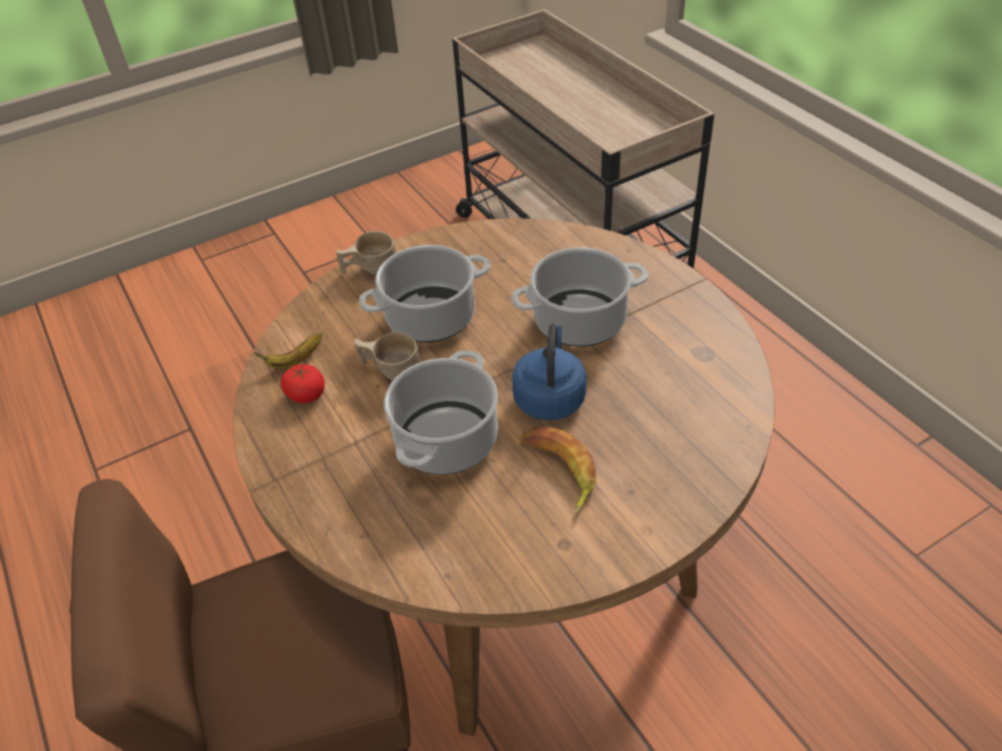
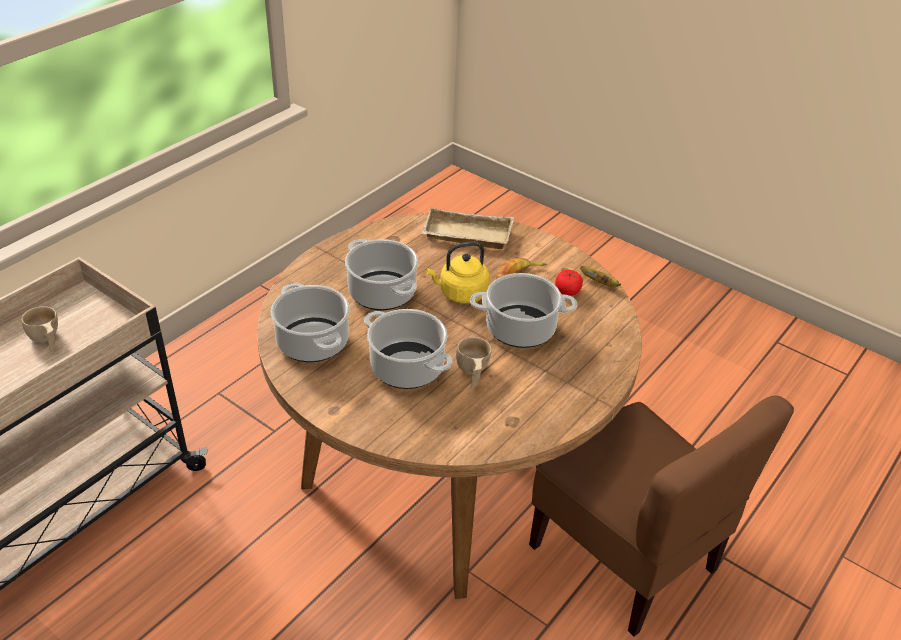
camera: 115 degrees left, 5 degrees down
banana [254,332,322,369] -> banana moved to [580,266,621,288]
tomato [281,364,325,403] -> tomato moved to [555,270,583,296]
beige cup [336,231,396,275] -> beige cup moved to [22,306,58,352]
blue kettle [512,324,587,420] -> yellow kettle [426,242,490,303]
none -> cooking pot [271,283,349,362]
none -> beige tray [421,208,514,249]

